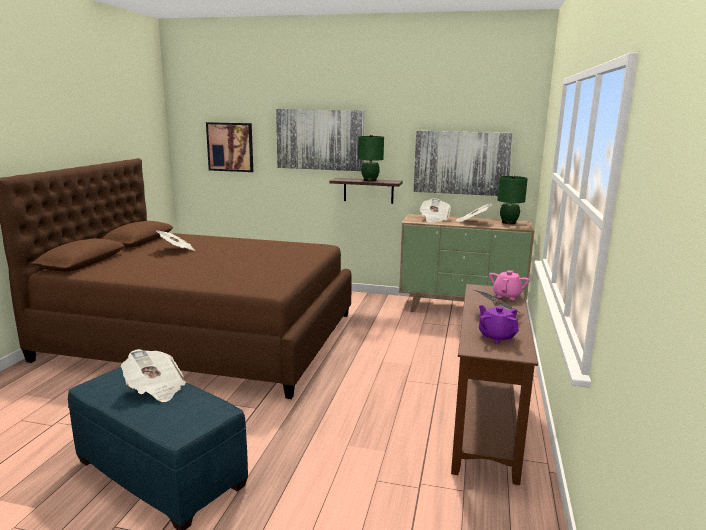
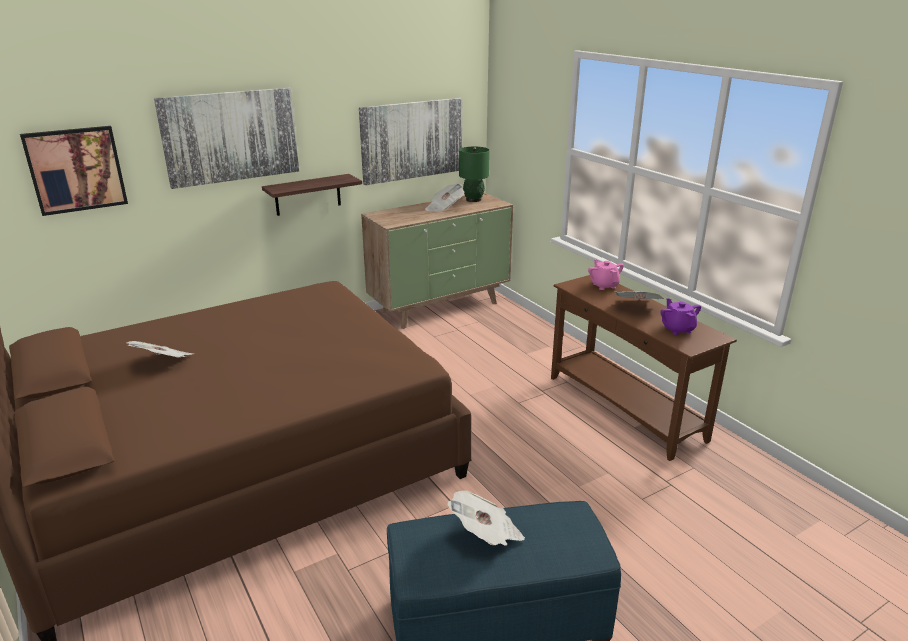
camera: 45 degrees left, 10 degrees up
green table lamp [358,134,384,181] -> none
newspaper [419,198,451,223] -> none
purple teapot [479,305,519,343] -> purple teapot turned 60 degrees clockwise [660,298,701,335]

